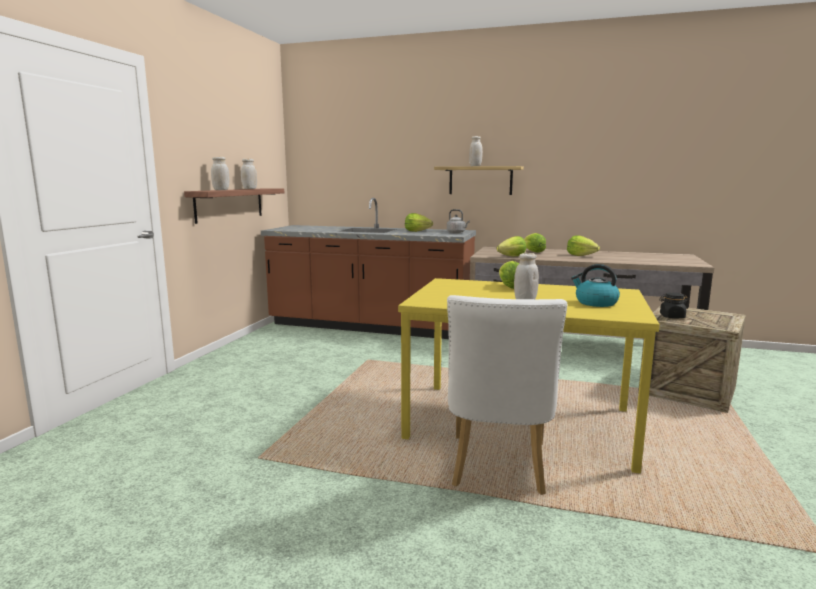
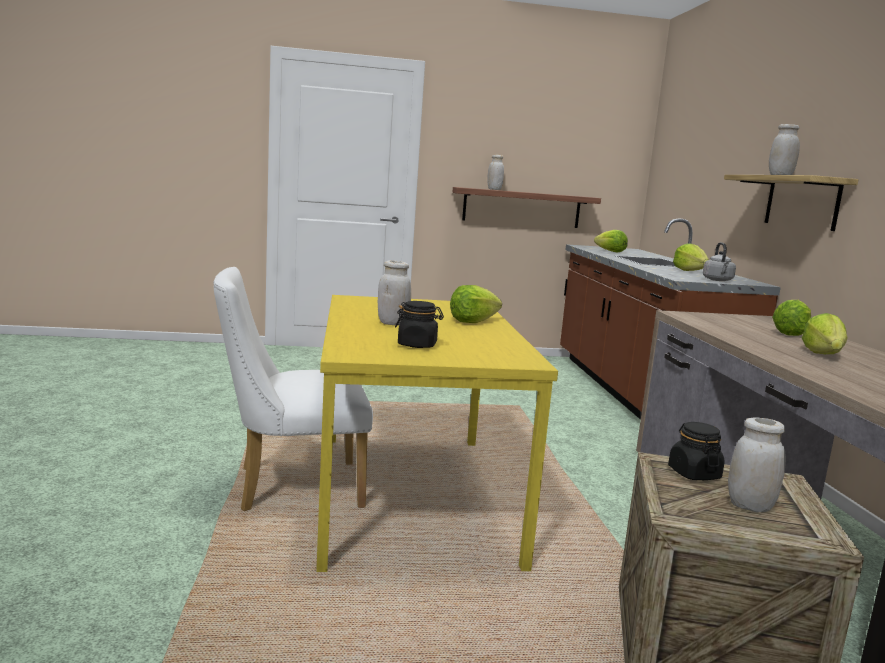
camera: 65 degrees right, 0 degrees up
white jar [241,159,257,189] -> white jar moved to [728,417,786,512]
lettuce [497,236,526,256] -> lettuce moved to [594,230,628,252]
kettle [571,264,620,307] -> black jar [395,301,444,348]

